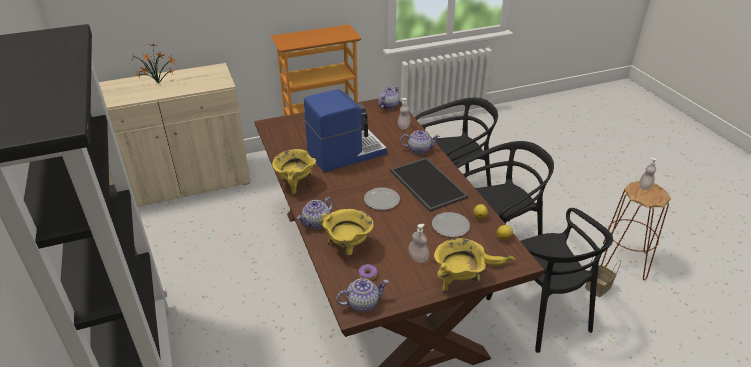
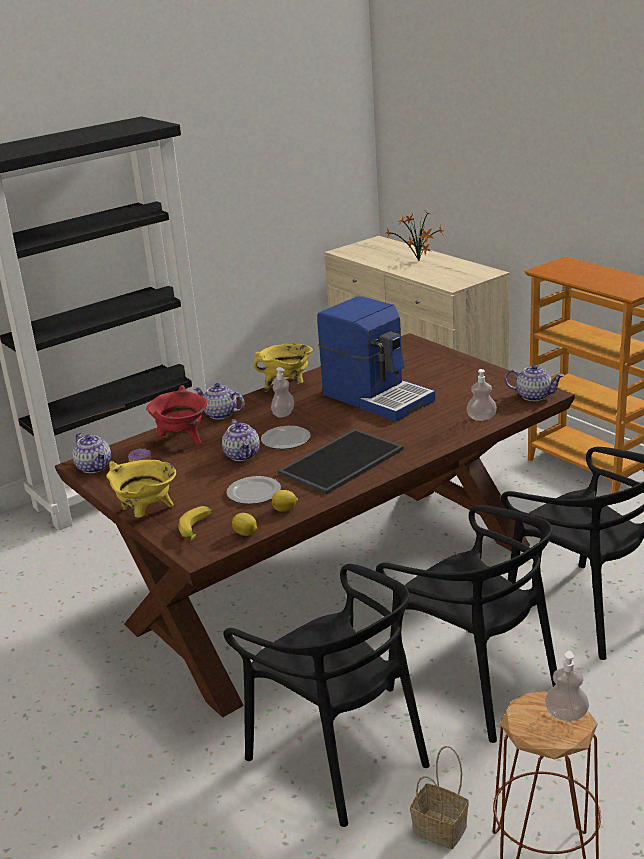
camera: 75 degrees right, 10 degrees down
yellow cooking pot [321,209,373,255] -> red cooking pot [146,385,207,446]
teapot [400,130,440,154] -> teapot moved to [222,419,260,461]
soap dispenser [408,224,429,263] -> soap dispenser moved to [271,367,294,418]
black chair [486,208,613,353] -> black chair turned 90 degrees counterclockwise [223,564,430,827]

